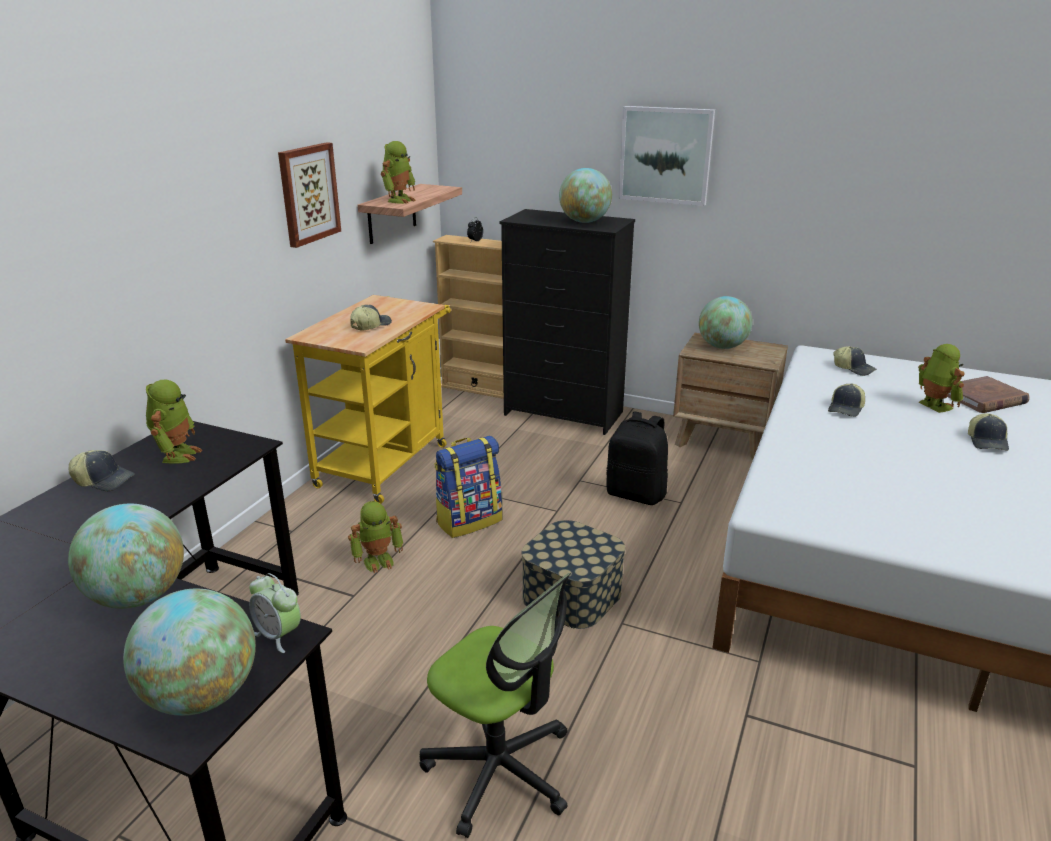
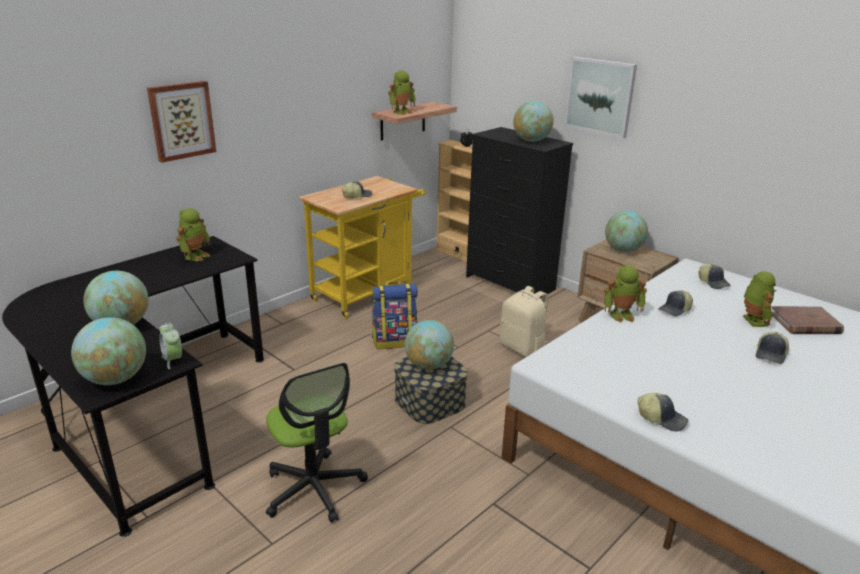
camera: 20 degrees right, 0 degrees up
cap [69,450,135,491] -> cap moved to [637,393,688,432]
picture [278,142,341,248] -> picture moved to [147,81,216,163]
toy robot [348,501,403,573] -> toy robot moved to [604,265,647,322]
black backpack [606,412,668,505] -> beige backpack [500,286,548,357]
none -> globe [405,320,454,370]

